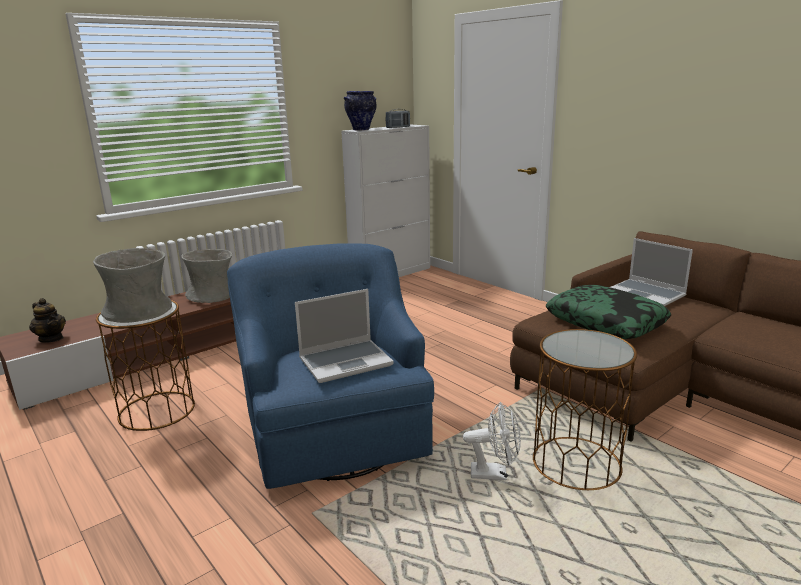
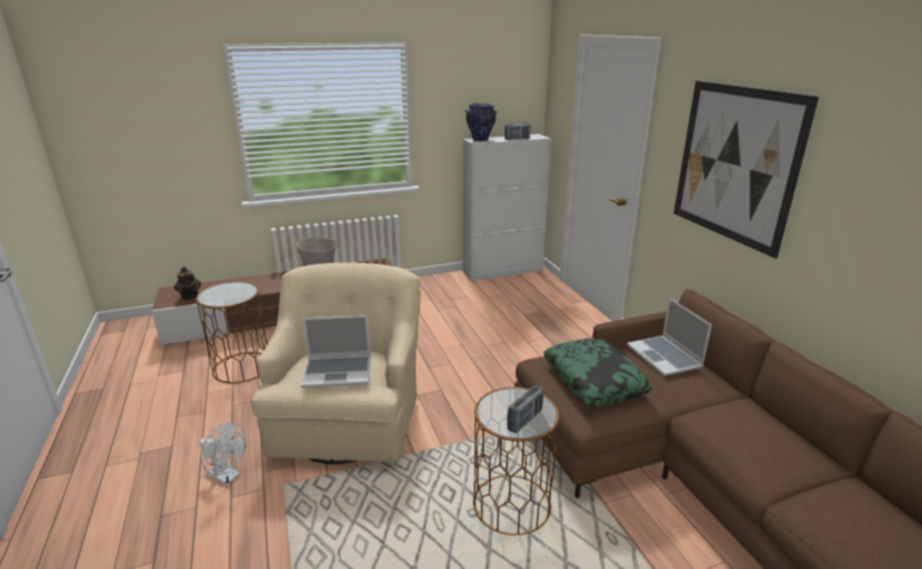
camera: 20 degrees right, 5 degrees up
grey vase [93,248,172,323] -> none
blue armchair [227,243,434,489] -> beige armchair [251,263,421,464]
white fan [463,402,521,480] -> white fan moved to [199,422,246,486]
none -> radio [507,385,544,433]
none -> picture [674,81,819,259]

